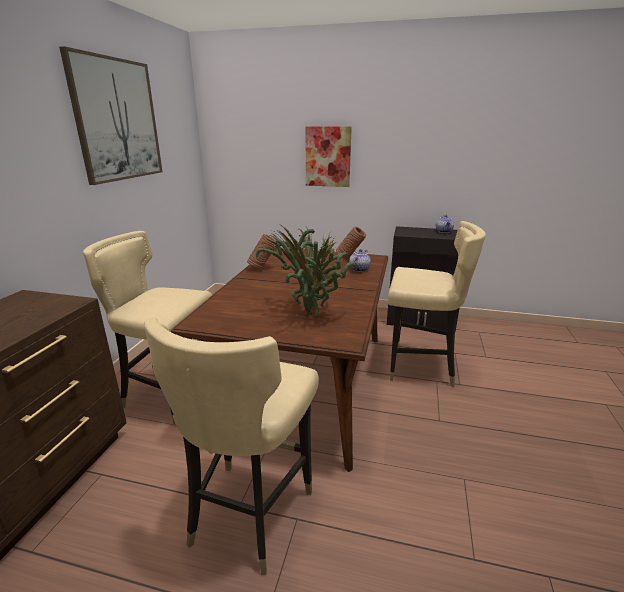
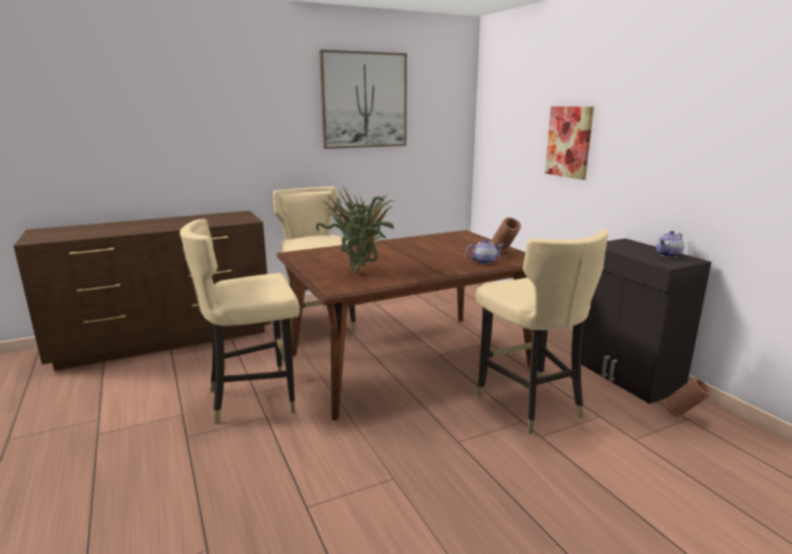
camera: 50 degrees right, 5 degrees down
brown vase [247,234,276,270] -> brown vase moved to [663,378,711,417]

